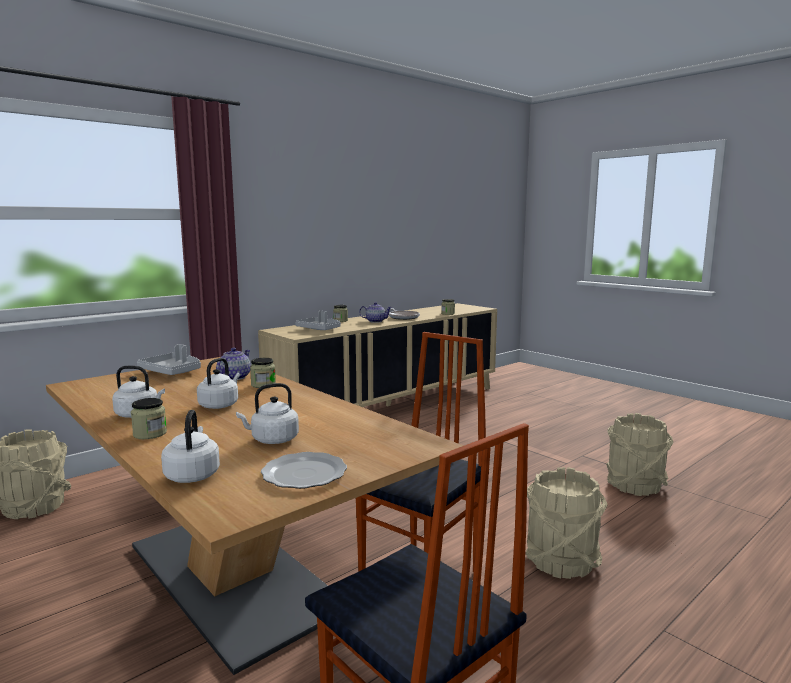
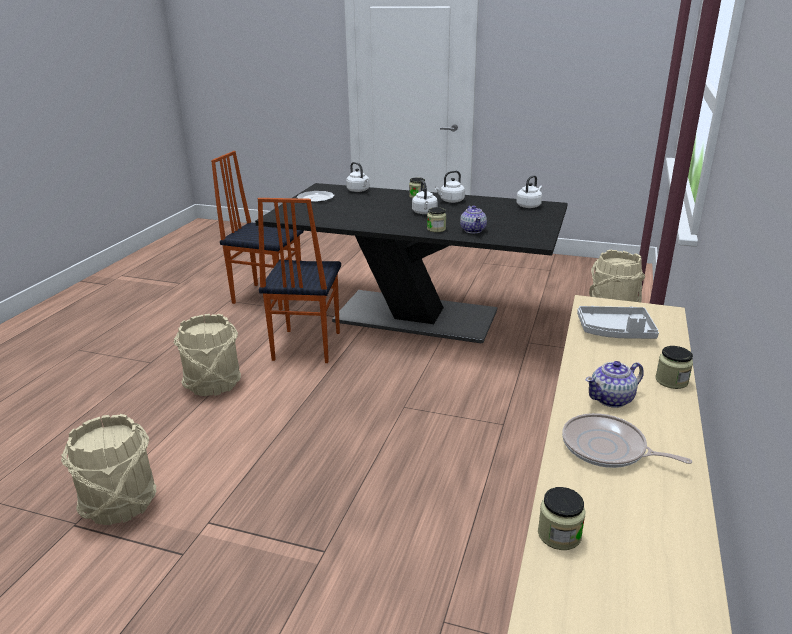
camera: 150 degrees right, 15 degrees up
beige dining table [46,357,464,675] -> black dining table [255,183,568,343]
grey tray [137,344,201,375] -> none
white kettle [236,383,299,444] -> white kettle moved to [516,175,542,208]

